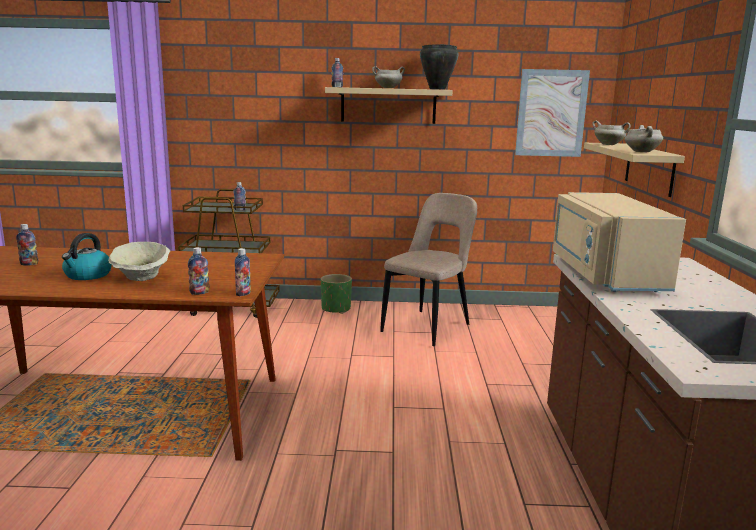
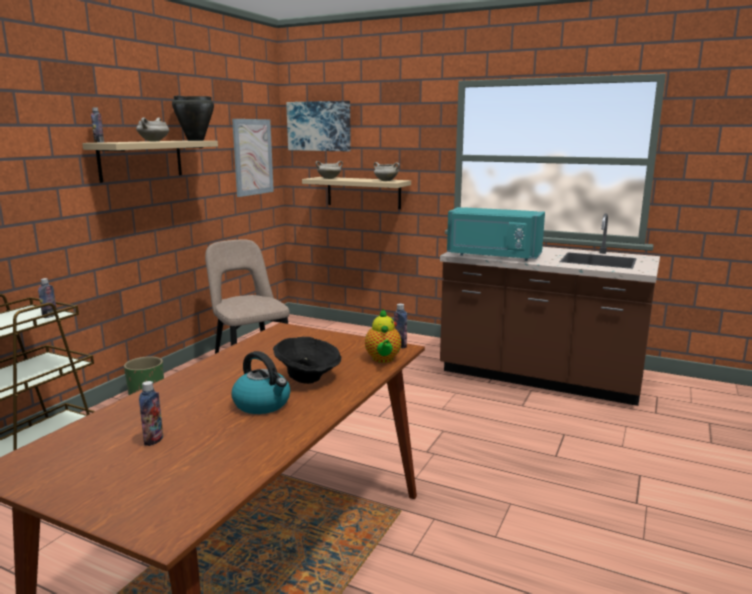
camera: 65 degrees left, 0 degrees up
beige bowl [108,242,170,281] -> black bowl [273,337,341,384]
bottle [188,247,209,295] -> teapot [365,309,401,363]
beige microwave [553,192,686,292] -> turquoise microwave [447,207,545,261]
none -> picture [286,101,351,151]

